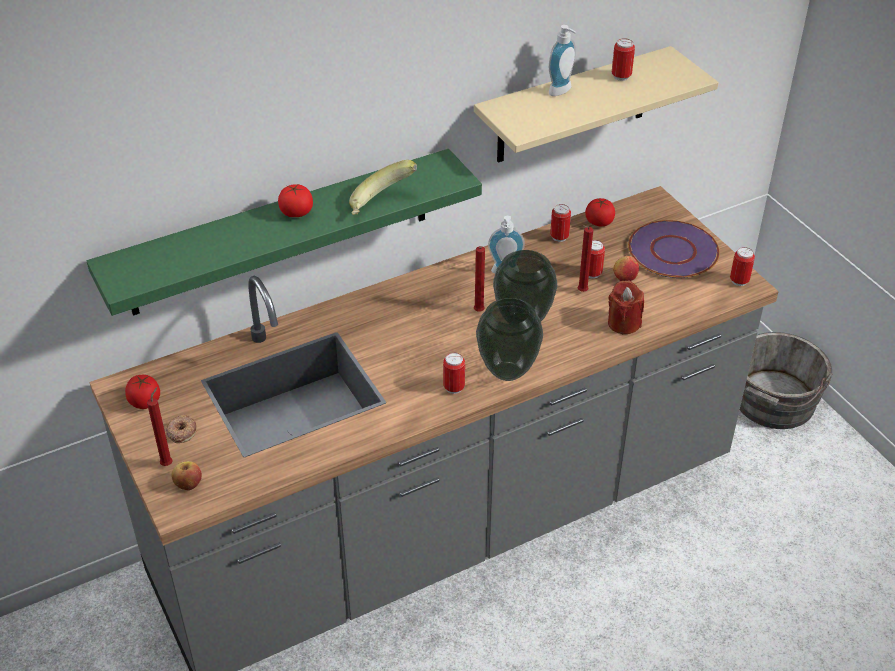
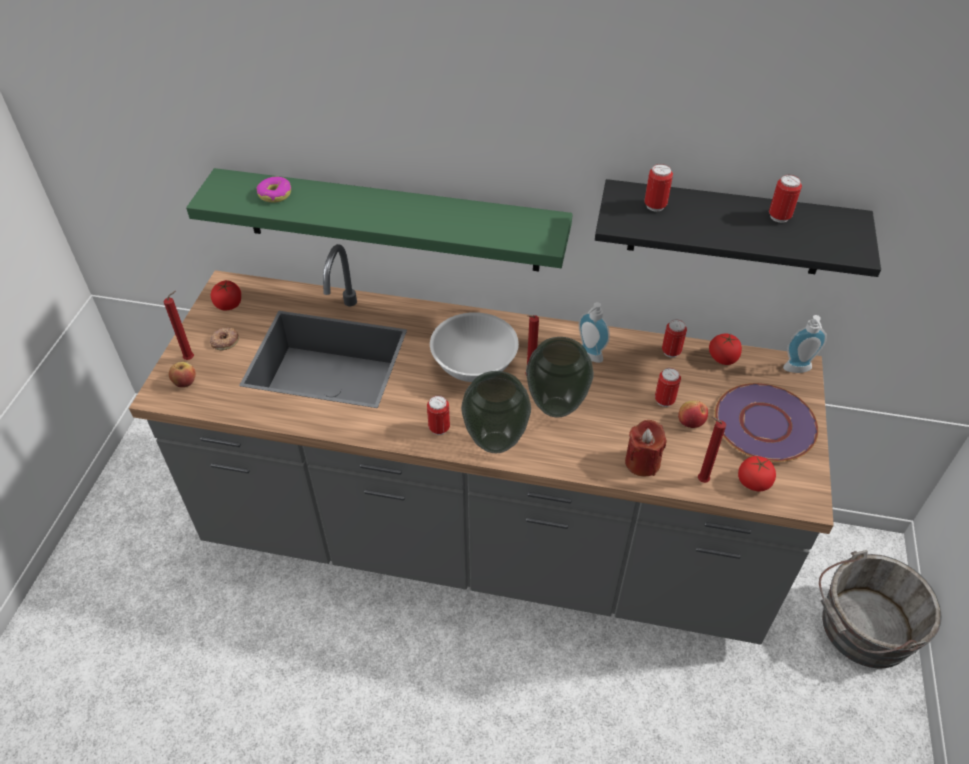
camera: 40 degrees right, 5 degrees up
tomato [278,184,313,217] -> tomato moved to [738,456,776,491]
banana [349,160,417,215] -> none
beige shelf [474,46,719,163] -> black shelf [595,179,881,277]
soap dispenser [549,25,577,96] -> soap dispenser moved to [783,315,827,373]
red candle [578,225,593,292] -> red candle moved to [698,417,726,483]
can [730,247,755,286] -> can moved to [644,164,673,212]
none -> donut [257,177,291,203]
none -> white bowl [430,312,519,382]

